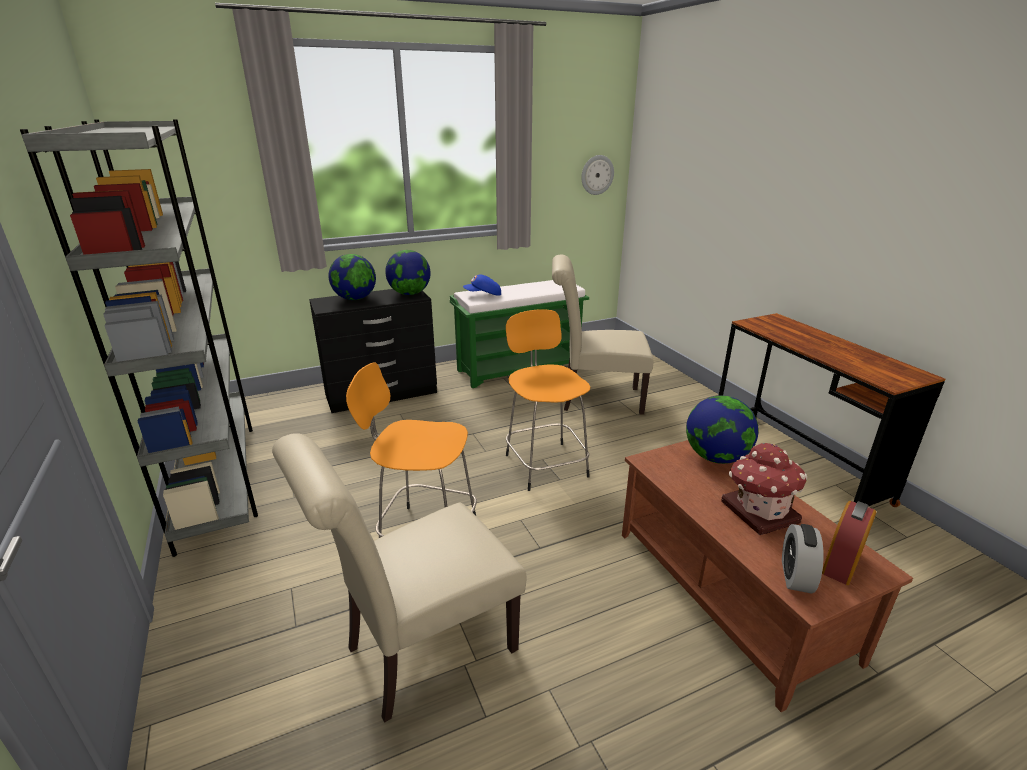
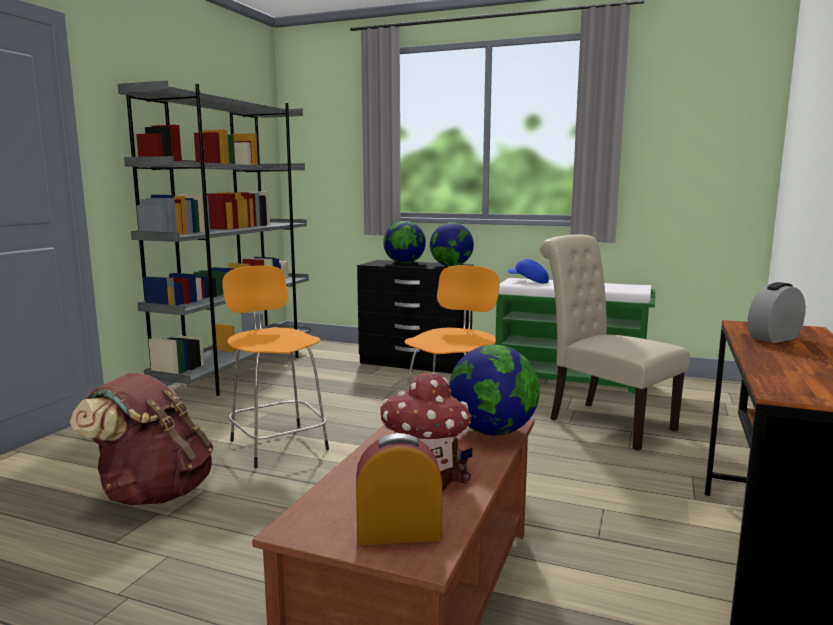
camera: 45 degrees right, 15 degrees down
beige chair [272,433,526,723] -> brown backpack [70,373,213,505]
wall clock [581,155,614,195] -> none
alarm clock [782,524,823,594] -> alarm clock moved to [748,282,806,343]

